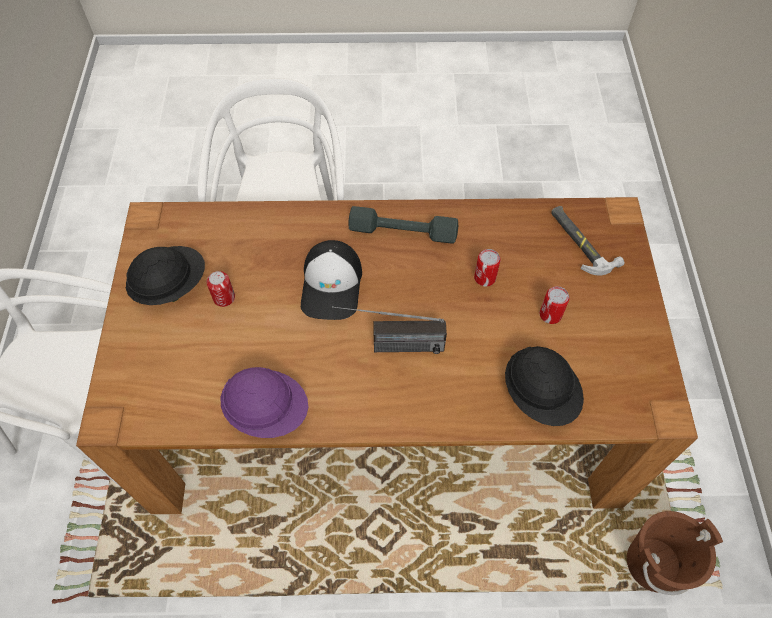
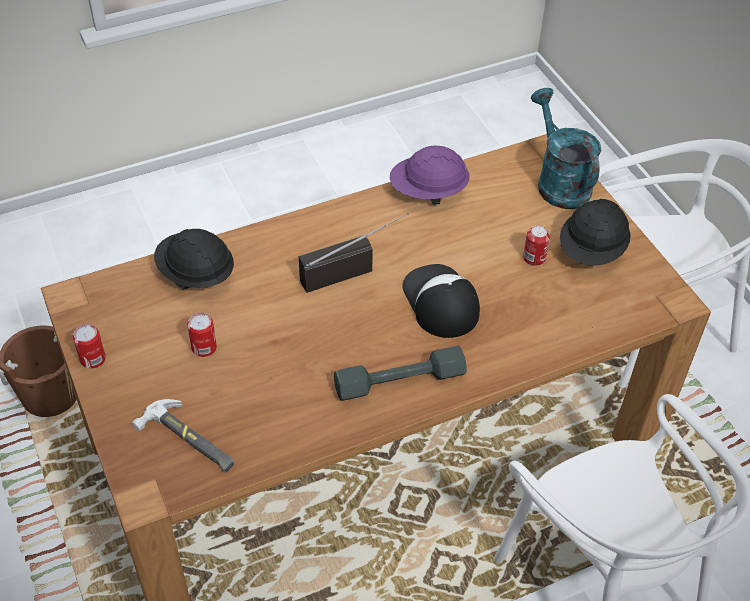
camera: 155 degrees right, 10 degrees down
can [474,249,501,286] -> can moved to [73,324,106,369]
none -> turquoise watering can [531,88,601,209]

